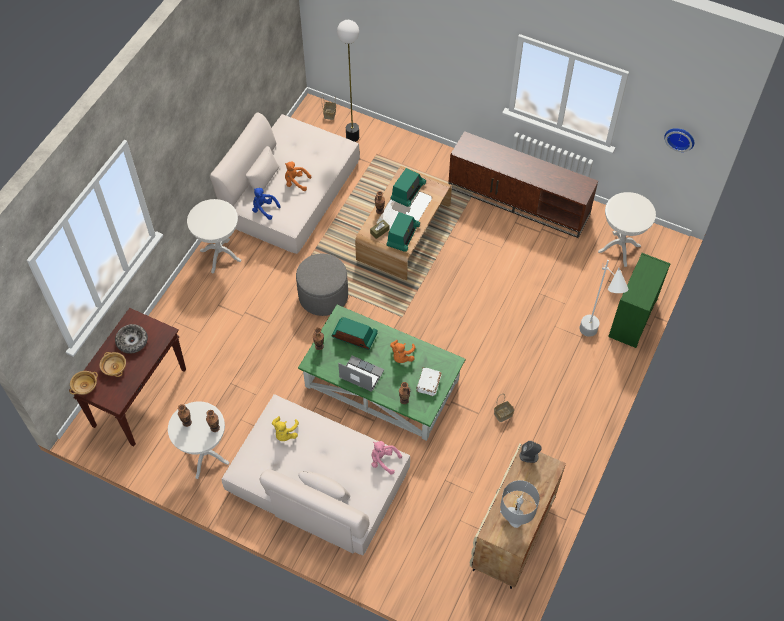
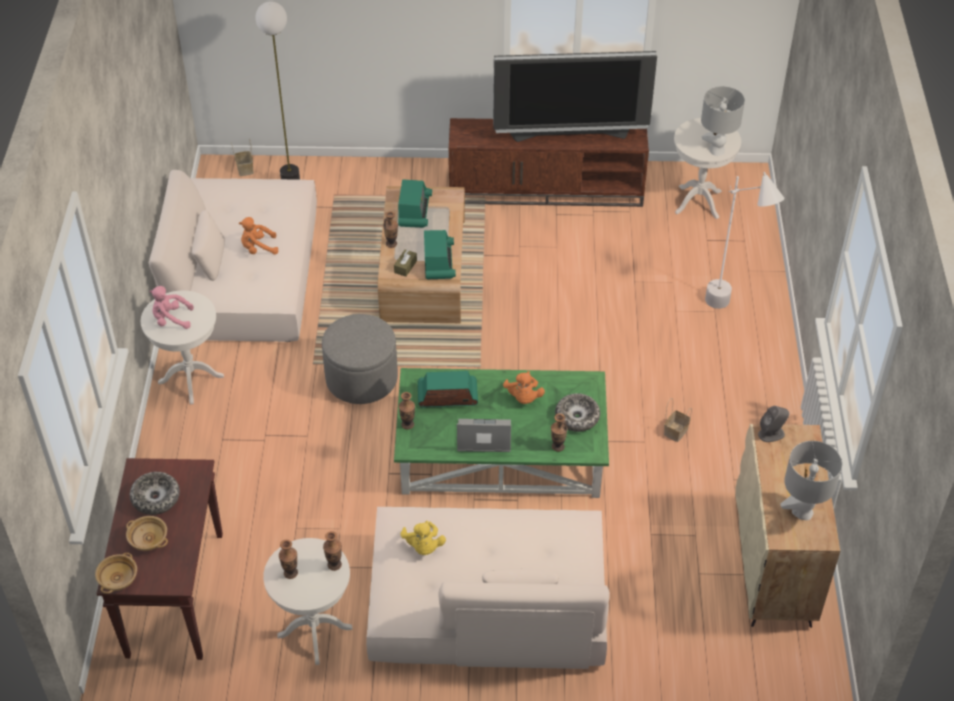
camera: 25 degrees left, 10 degrees down
blue plush toy [252,188,281,220] -> none
pink plush toy [371,441,402,475] -> pink plush toy moved to [149,286,194,329]
white book [416,368,442,396] -> bowl [555,393,600,432]
green dresser [608,253,670,348] -> none
wall clock [664,128,694,152] -> none
none -> television [493,51,657,142]
none -> grey table lamp [701,86,745,156]

